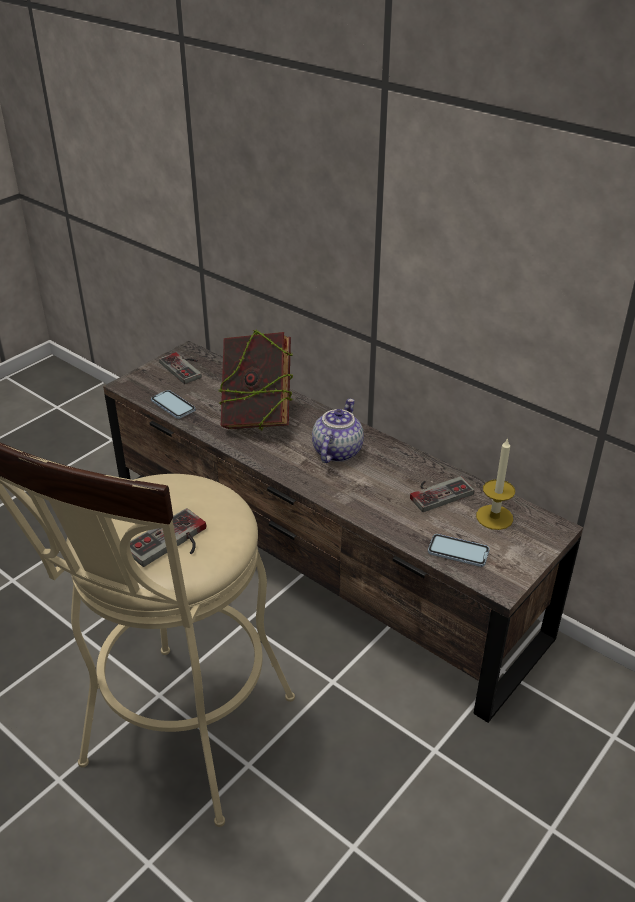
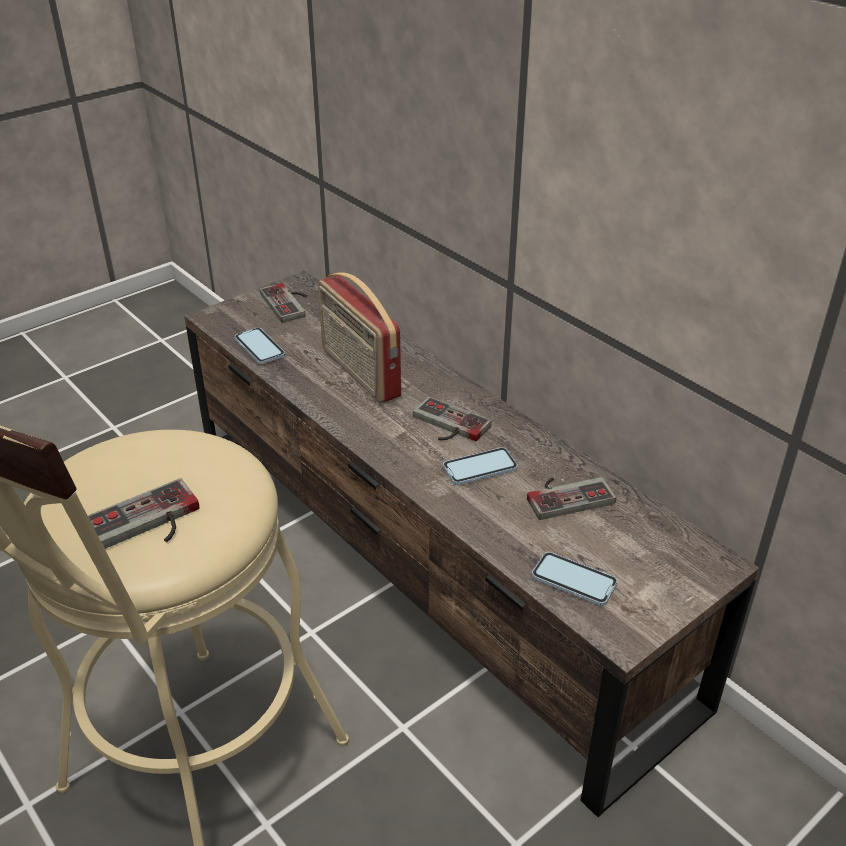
camera: 10 degrees right, 0 degrees up
book [219,329,293,430] -> radio [318,272,401,403]
teapot [312,399,364,463] -> game controller [413,397,492,441]
candle [476,437,515,530] -> none
none -> phone [443,447,518,485]

